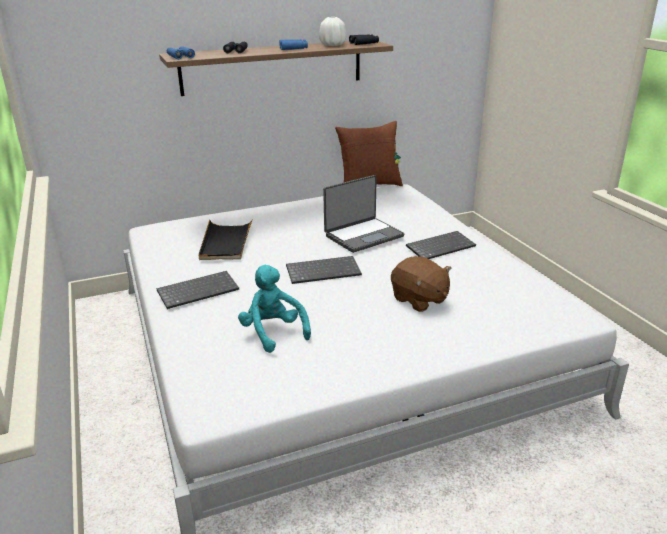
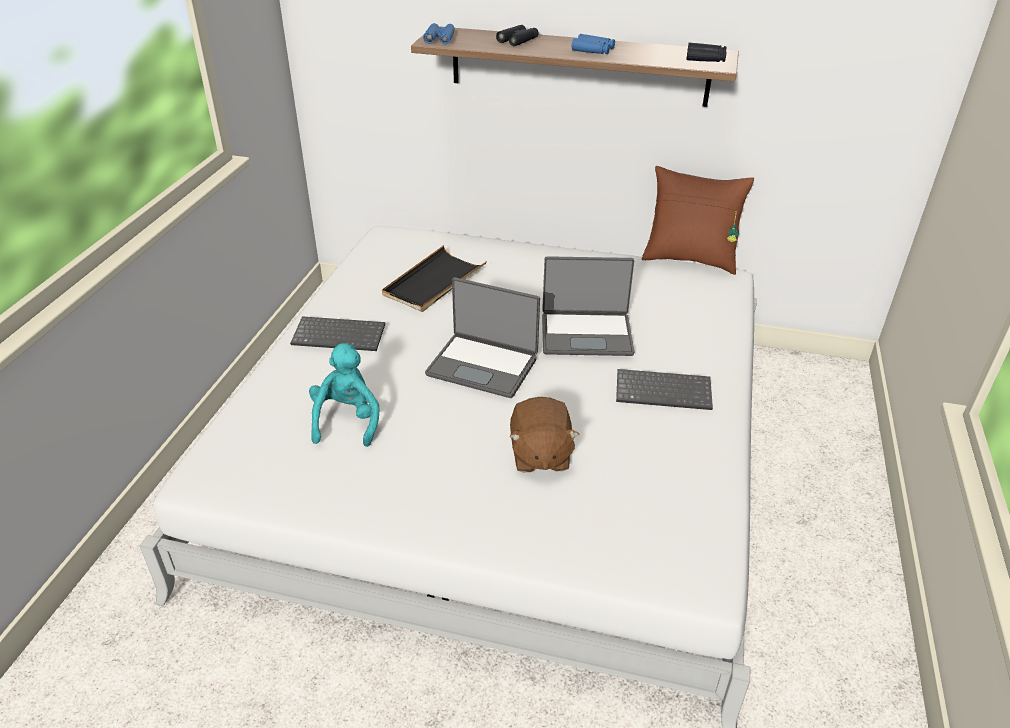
camera: 35 degrees right, 10 degrees up
keyboard [286,256,362,284] -> laptop [425,277,540,398]
white vase [319,17,346,46] -> none

